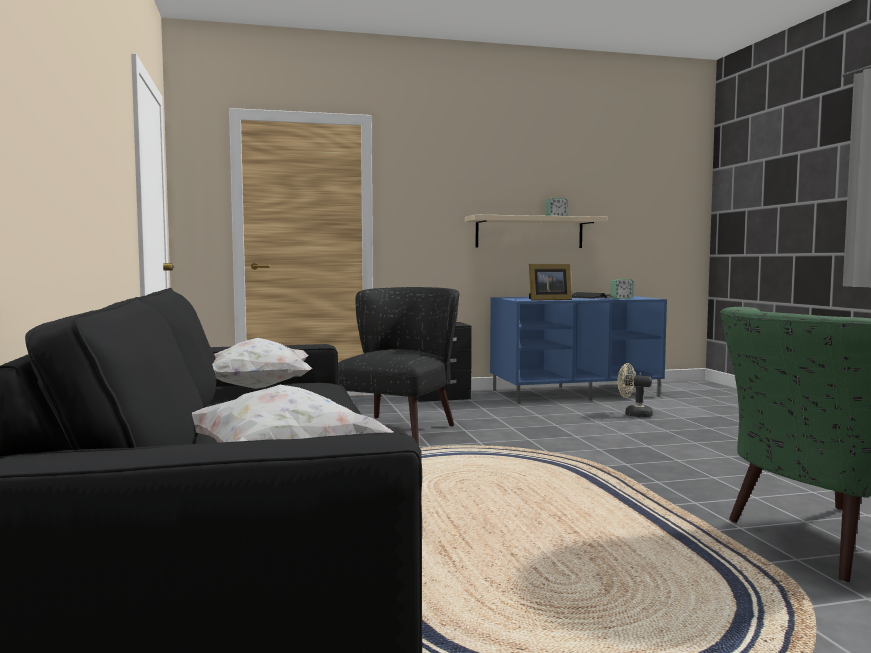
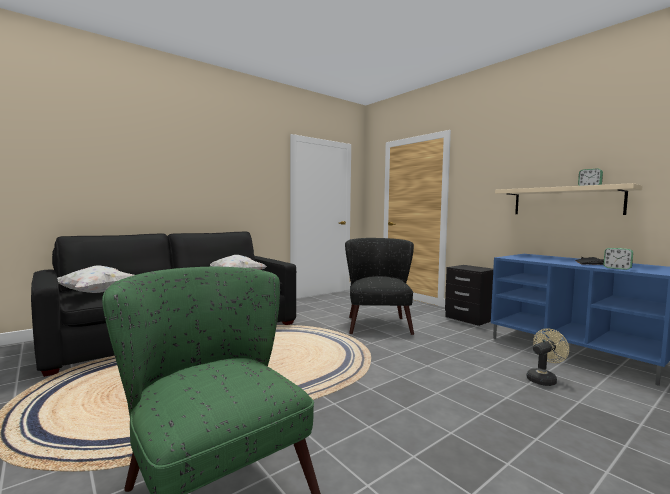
camera: 65 degrees right, 0 degrees up
black armchair [338,287,459,445] -> black armchair turned 90 degrees counterclockwise [345,238,414,335]
picture frame [529,264,572,301] -> none
beige fan [617,363,653,417] -> beige fan turned 60 degrees clockwise [527,328,569,386]

